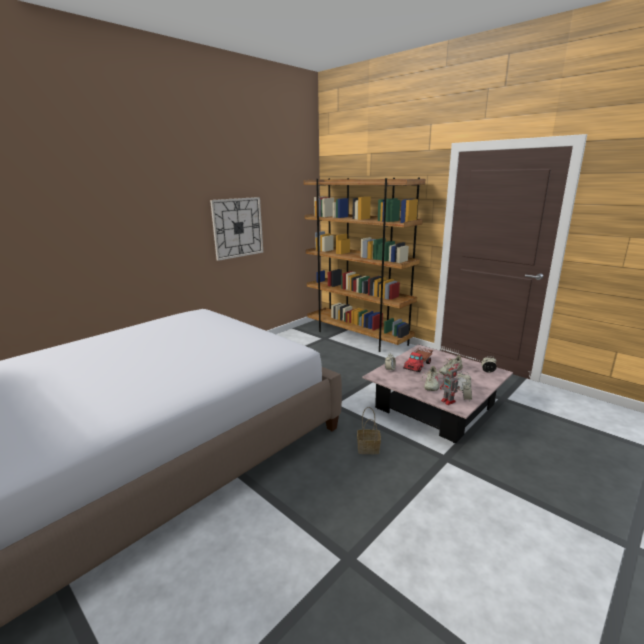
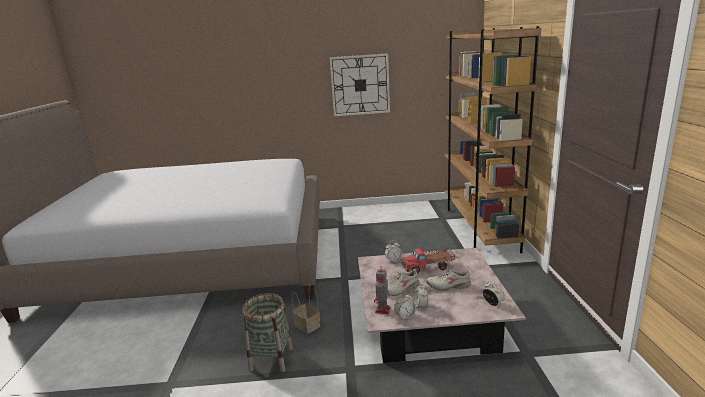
camera: 45 degrees right, 0 degrees up
none -> basket [243,293,293,372]

